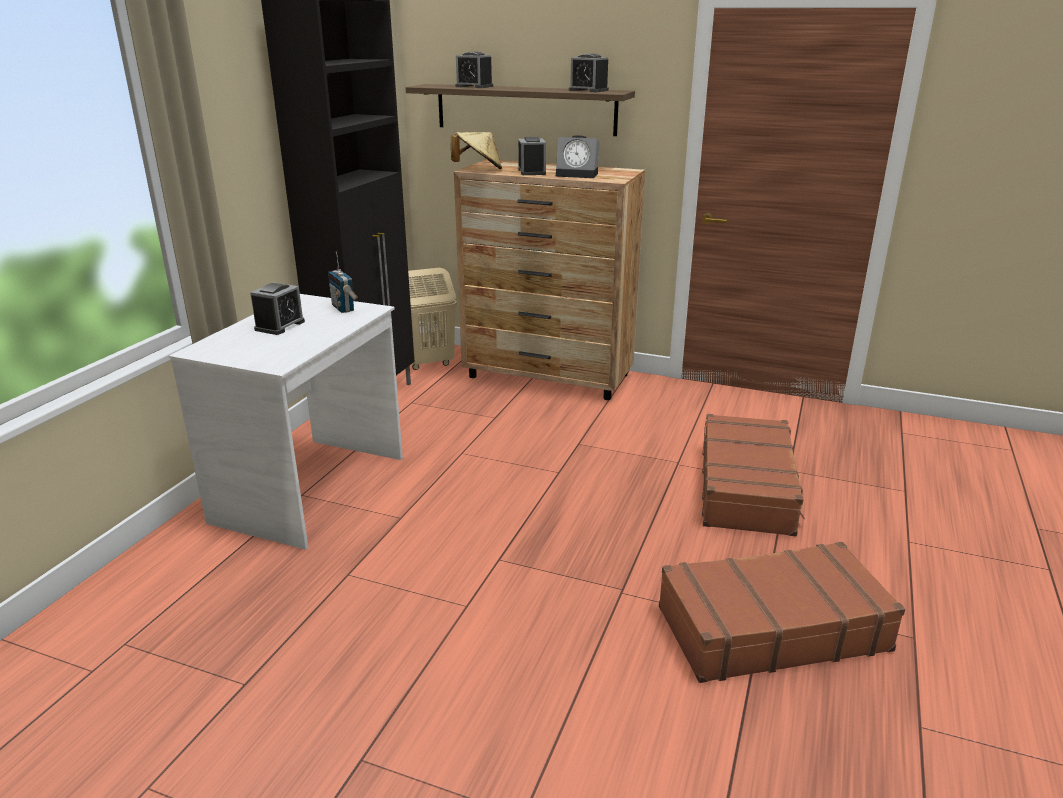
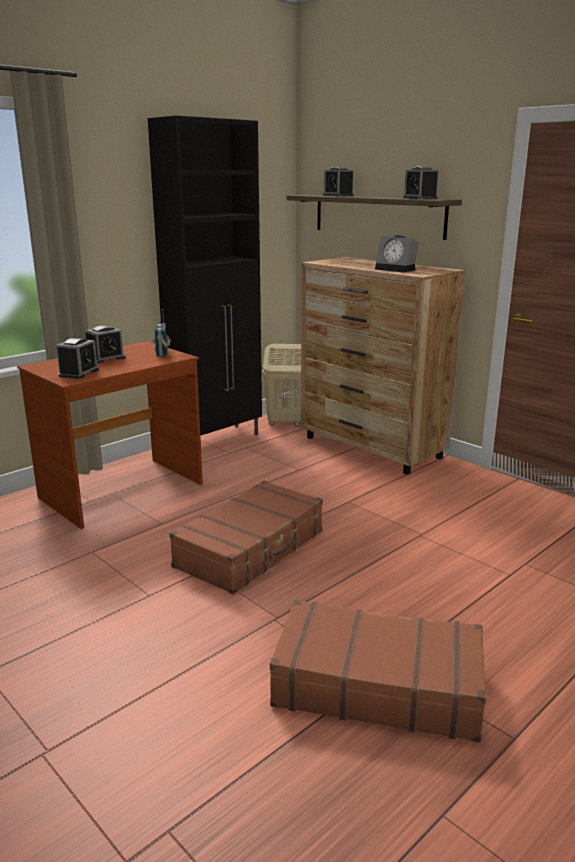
camera: 25 degrees right, 5 degrees down
white desk [169,294,403,550] -> brown desk [17,342,203,529]
beige hat [451,132,502,169] -> none
alarm clock [518,137,546,175] -> alarm clock moved to [56,338,99,379]
brown suitcase [702,414,805,536] -> brown suitcase moved to [169,480,323,594]

